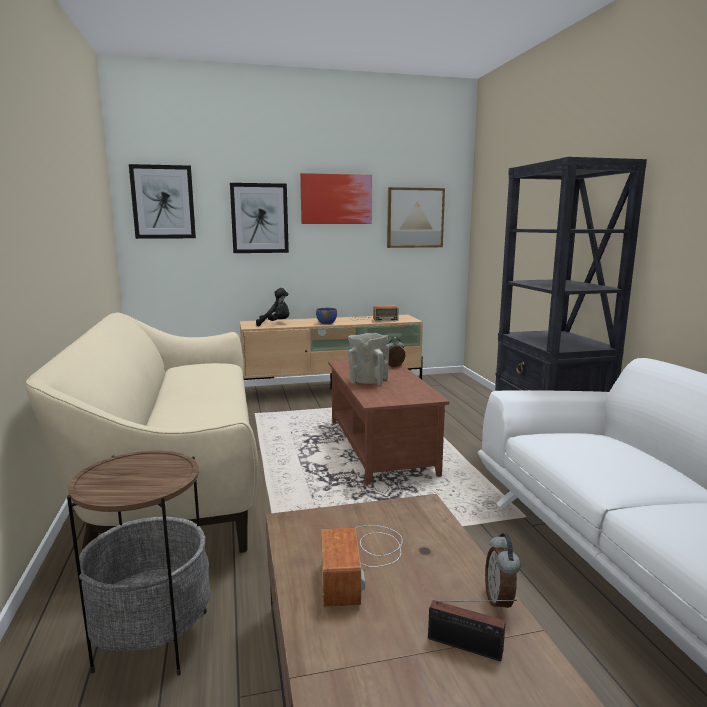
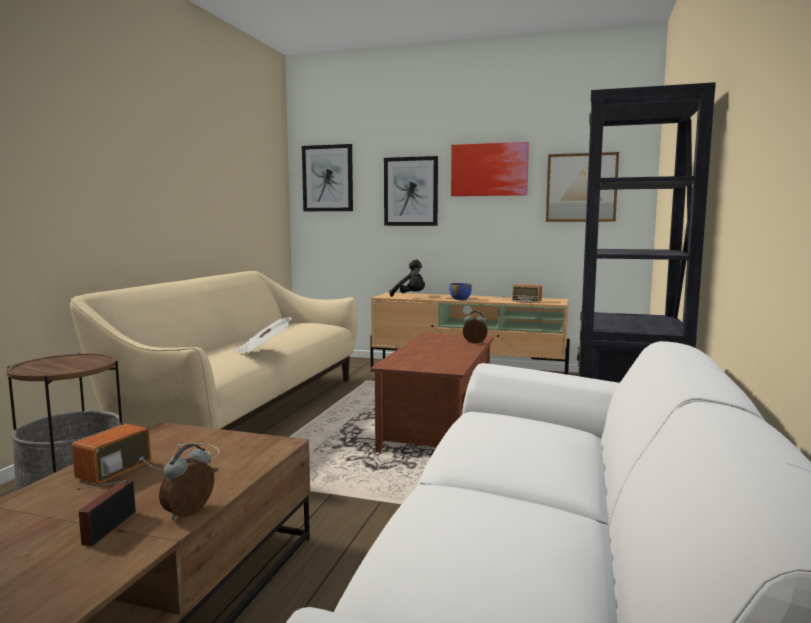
camera: 30 degrees right, 5 degrees down
beige vase [348,333,389,386] -> none
radio [428,599,517,661] -> radio turned 45 degrees clockwise [77,480,136,546]
none -> newspaper [234,317,292,353]

